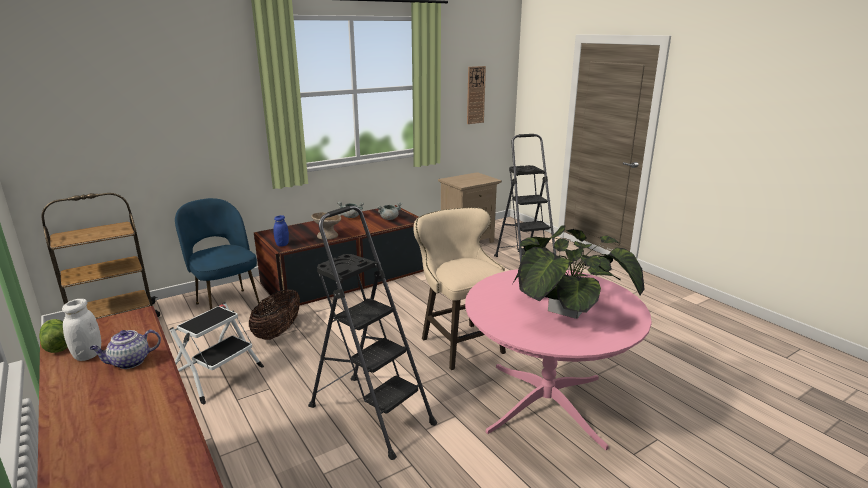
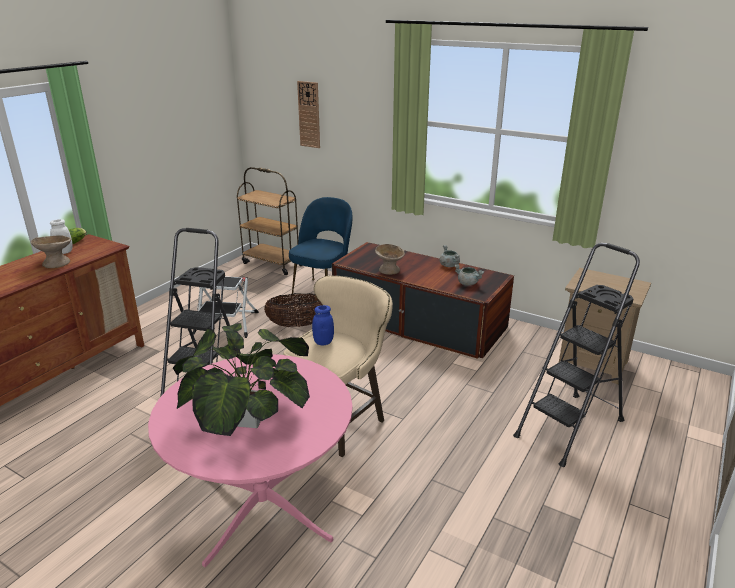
camera: 65 degrees right, 5 degrees up
teapot [89,330,161,369] -> beige bowl [31,235,71,268]
blue jar [273,215,289,247] -> blue jar moved to [312,305,334,345]
wall clock [467,66,486,124] -> wall clock moved to [297,81,320,148]

